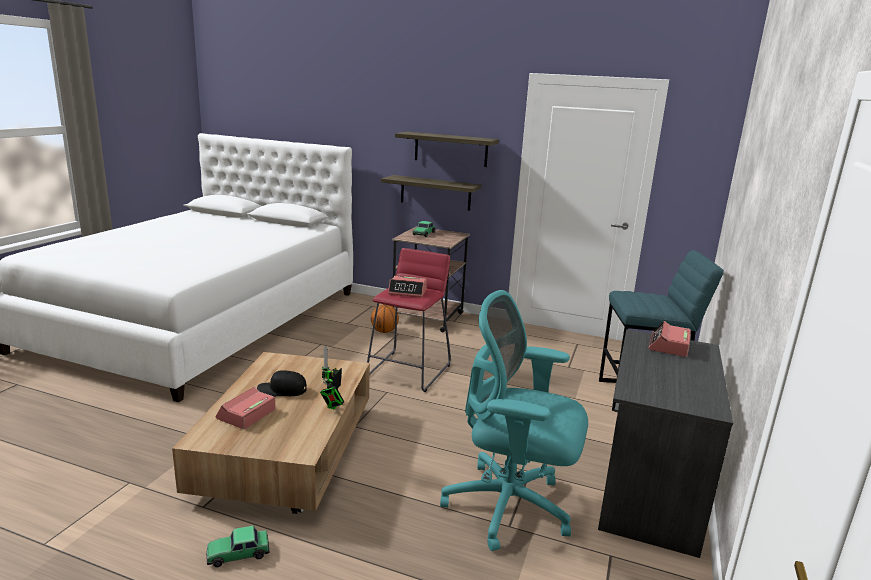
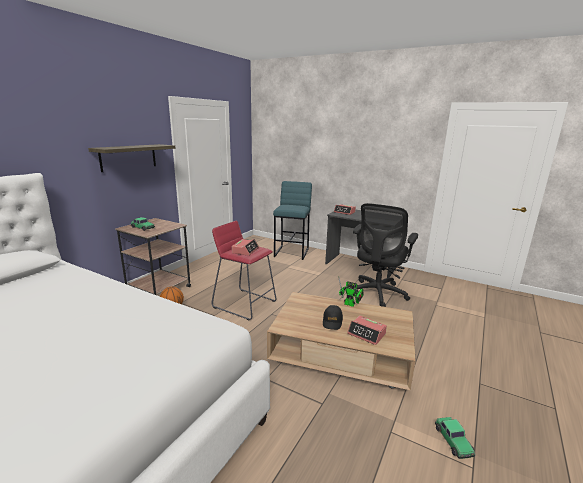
camera: 80 degrees left, 0 degrees up
toy car [206,526,270,567] -> toy car moved to [435,417,475,459]
shelf [381,175,482,211] -> none
turquoise office chair [440,290,588,551] -> black office chair [353,203,418,307]

